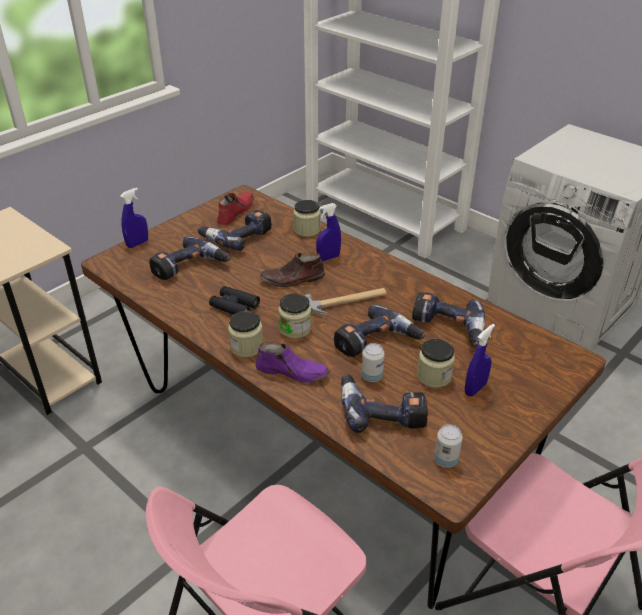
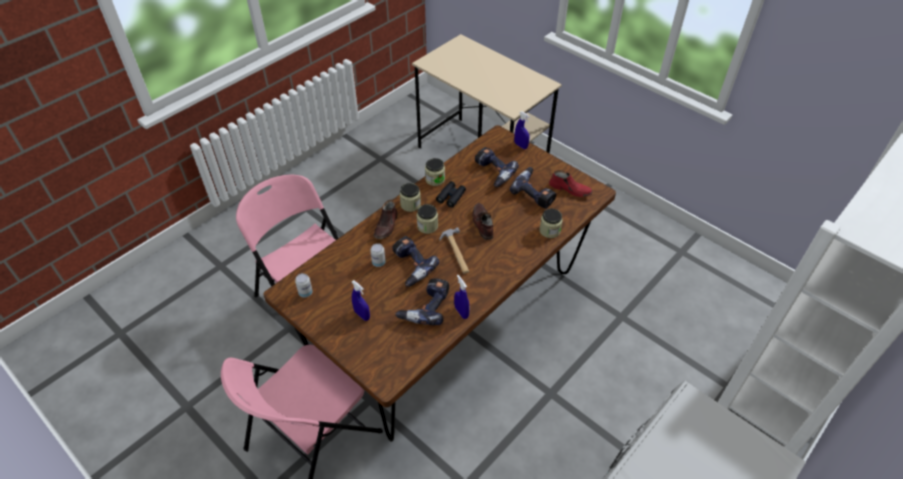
camera: 90 degrees right, 10 degrees up
purple shoe [255,340,329,383] -> brown shoe [374,200,398,239]
blue spray bottle [316,203,341,261] -> blue spray bottle moved to [454,275,469,319]
power drill [341,374,428,433] -> none
jar [417,339,455,388] -> jar moved to [425,158,445,186]

